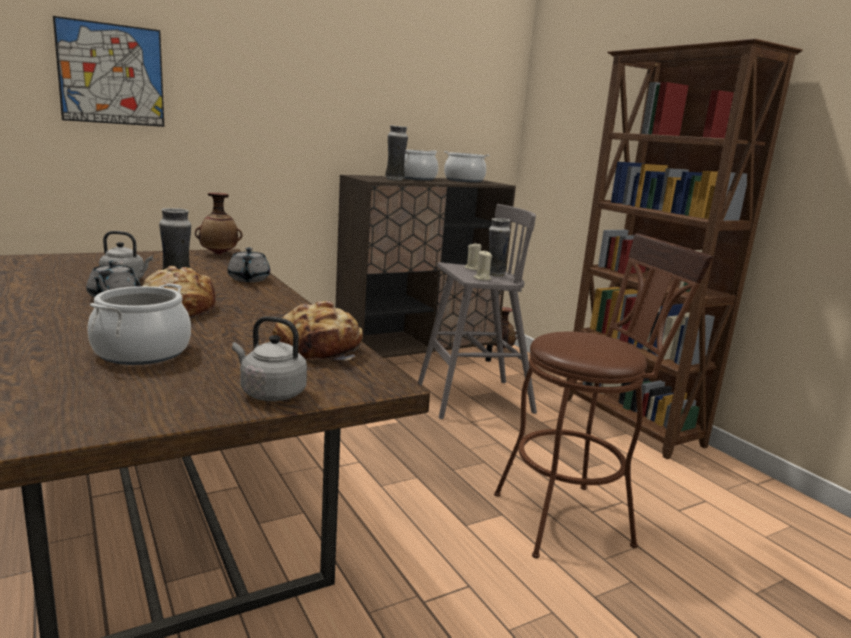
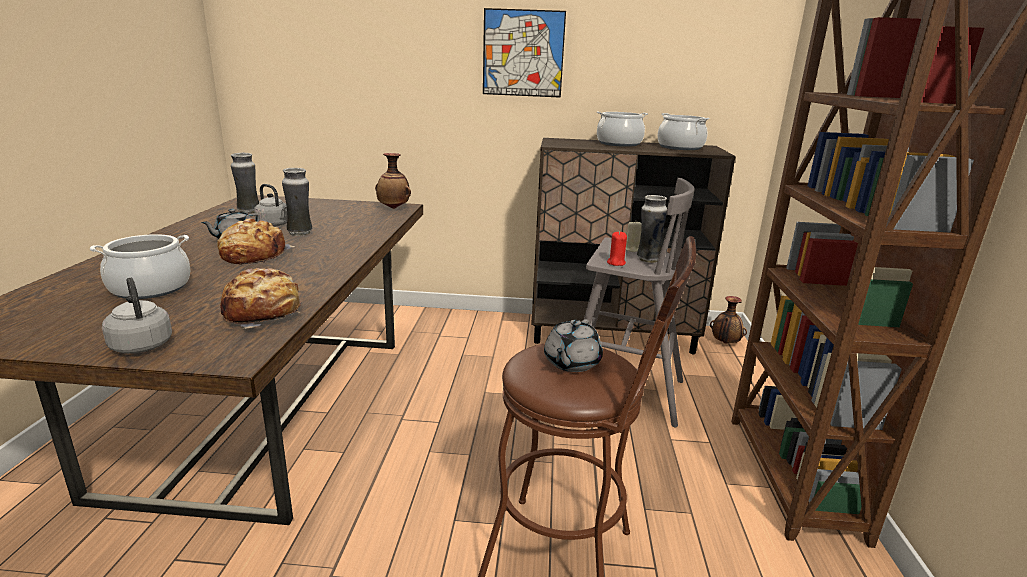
camera: 35 degrees right, 5 degrees up
picture [53,16,164,127] -> picture moved to [483,8,566,98]
grey teapot [228,247,270,282] -> grey teapot moved to [544,319,603,372]
vase [385,125,408,181] -> vase moved to [231,153,259,214]
beige candle [473,250,492,281] -> red candle [607,231,627,266]

